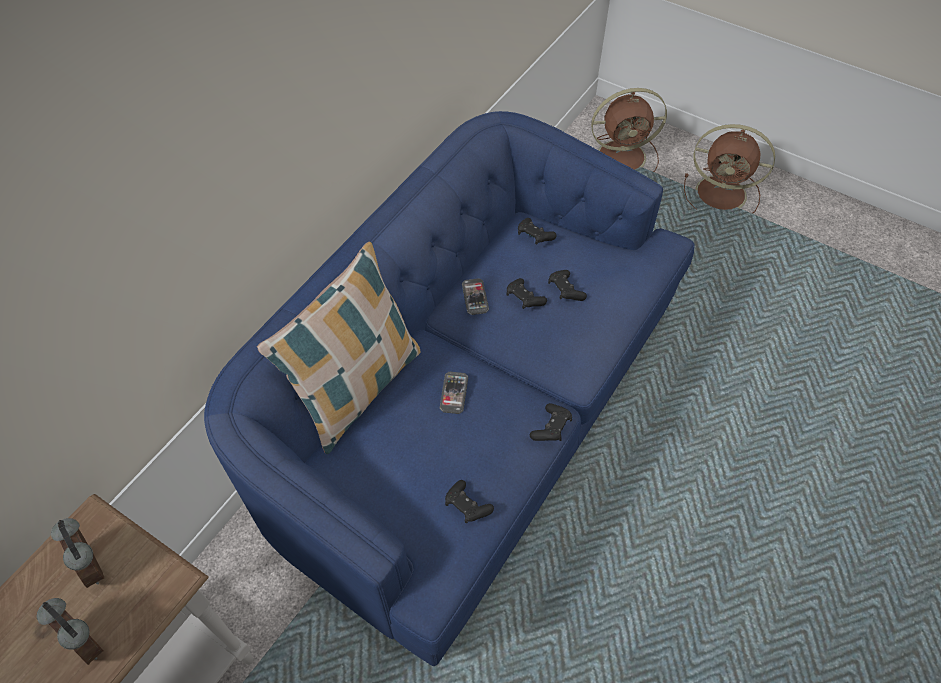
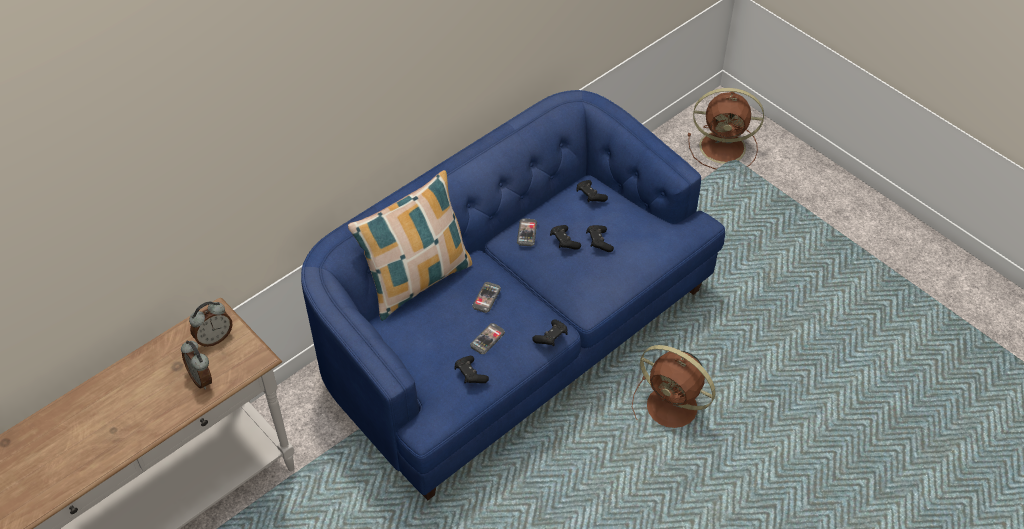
camera: 15 degrees right, 5 degrees down
alarm clock [51,518,104,588] -> alarm clock turned 105 degrees counterclockwise [189,302,232,347]
brown fan [684,124,775,214] -> brown fan moved to [632,345,716,428]
none -> phone [470,323,505,354]

